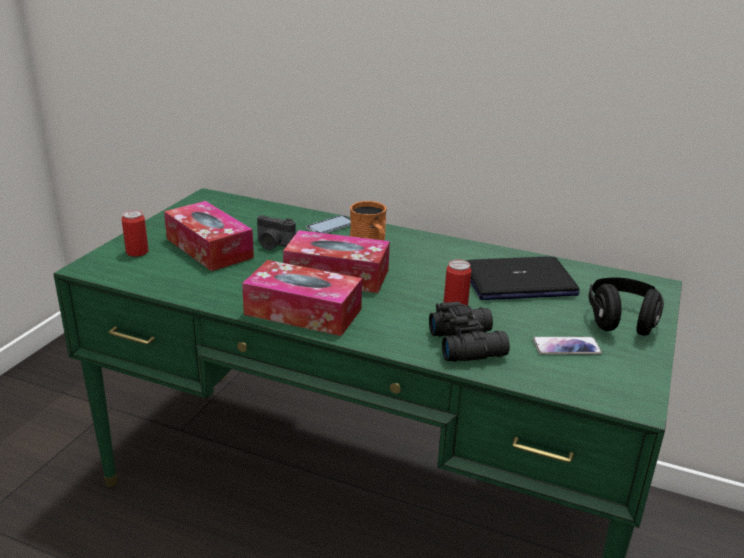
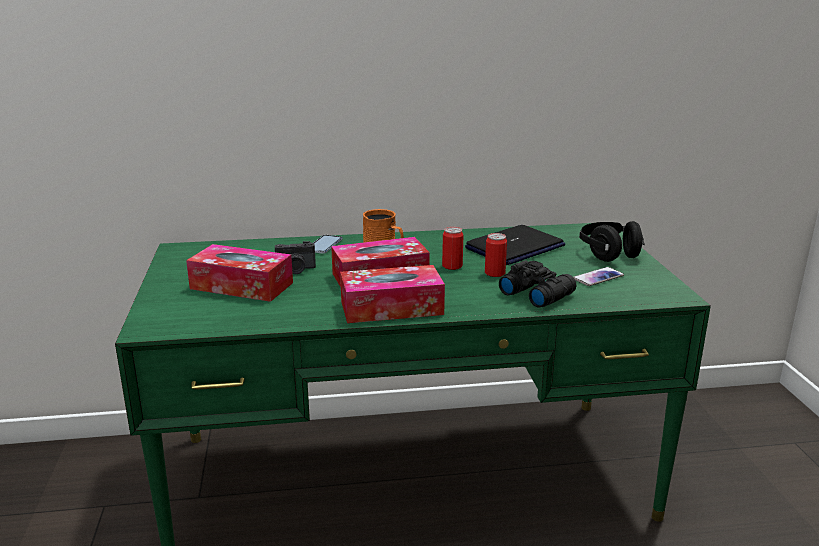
camera: 30 degrees left, 5 degrees down
can [122,210,149,257] -> can moved to [442,227,464,270]

